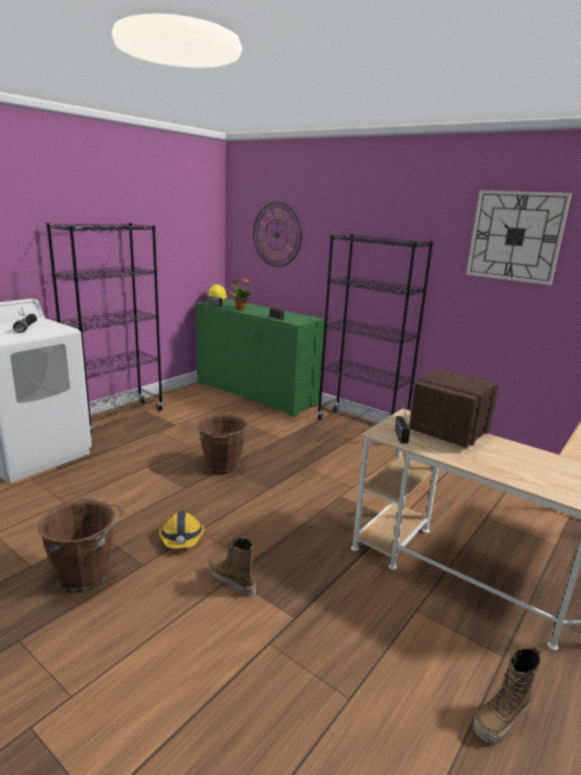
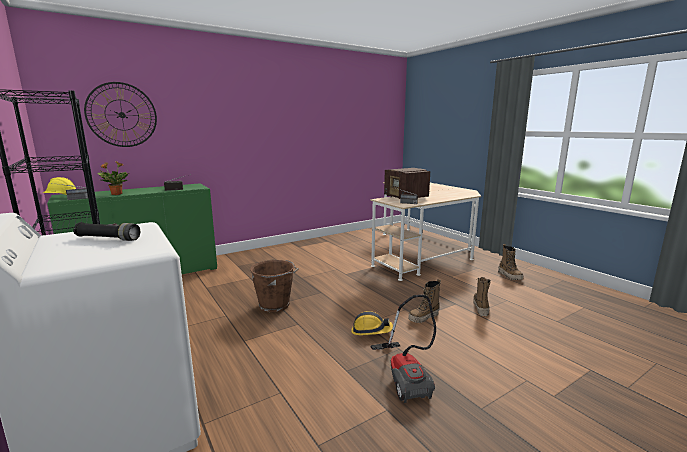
camera: 70 degrees left, 5 degrees down
brown bucket [38,499,124,593] -> vacuum cleaner [370,295,436,403]
black bookcase [317,234,433,426] -> none
wall clock [466,190,572,285] -> none
none -> boot [473,277,491,316]

